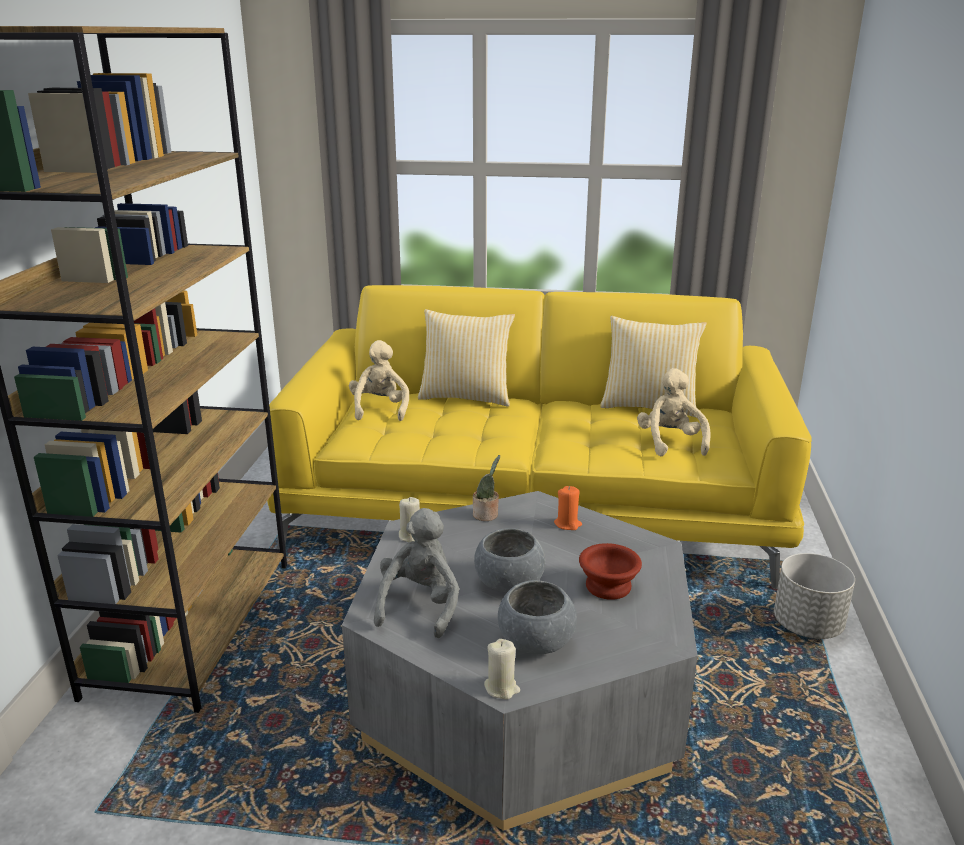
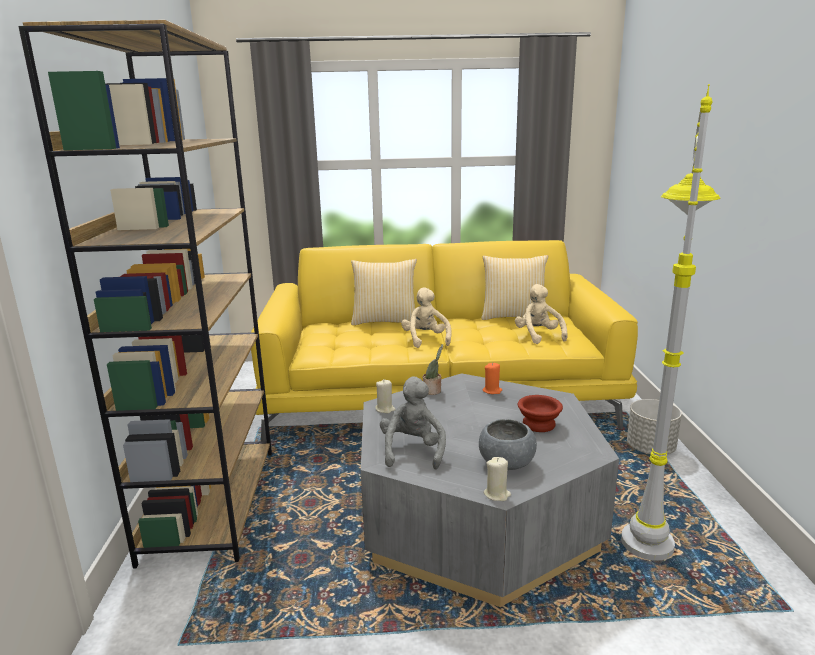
camera: 10 degrees left, 5 degrees down
beige plush toy [349,340,409,421] -> beige plush toy moved to [401,287,451,348]
grey bowl [474,528,545,593] -> none
none -> grey floor lamp [621,84,720,561]

